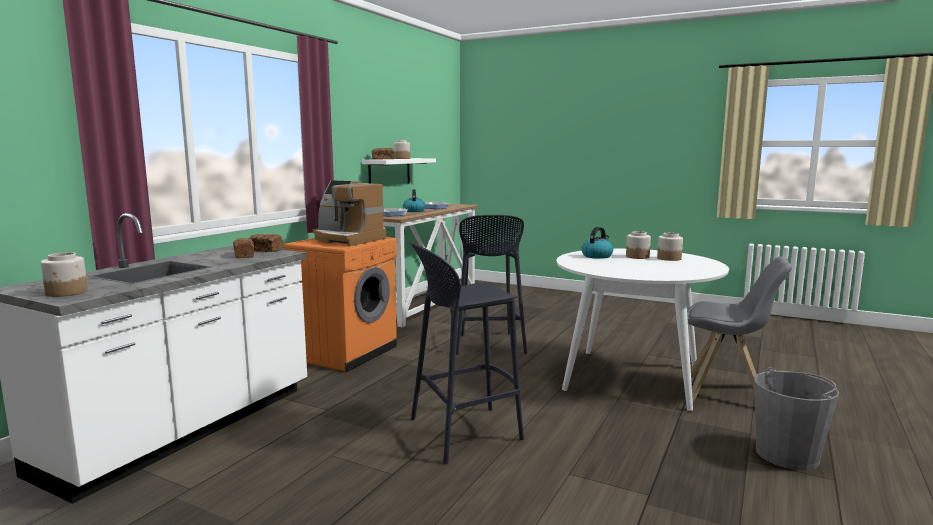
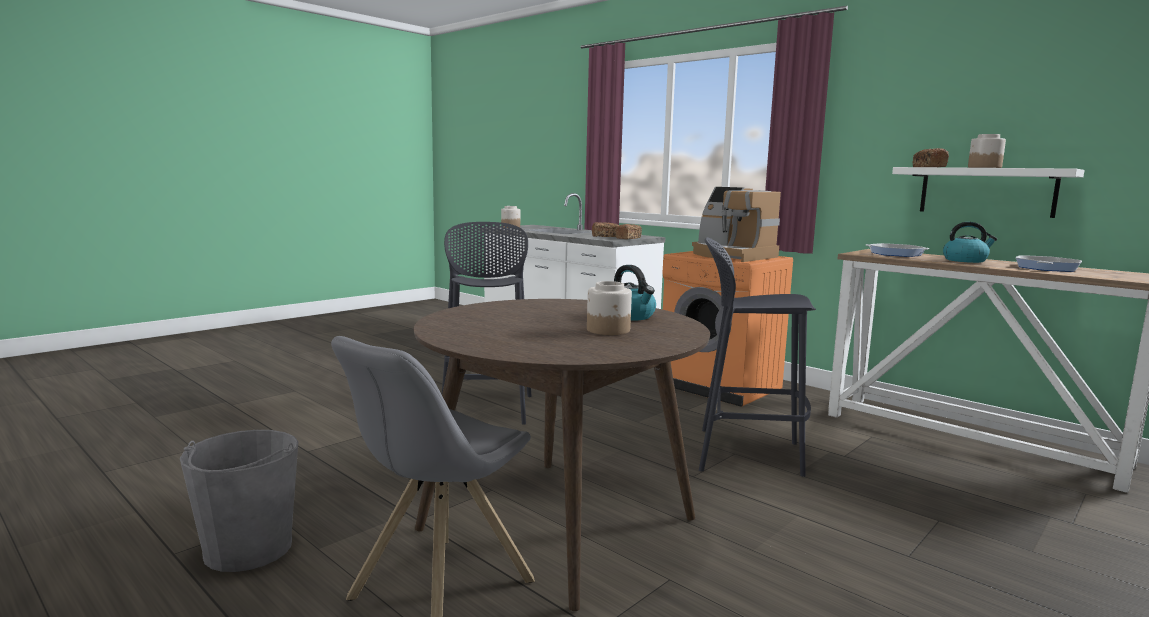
camera: 105 degrees right, 0 degrees up
coffee machine [313,180,386,246] -> coffee machine turned 90 degrees counterclockwise [692,187,781,262]
white dining table [556,249,729,411] -> brown dining table [413,299,710,611]
jar [657,233,683,261] -> none

